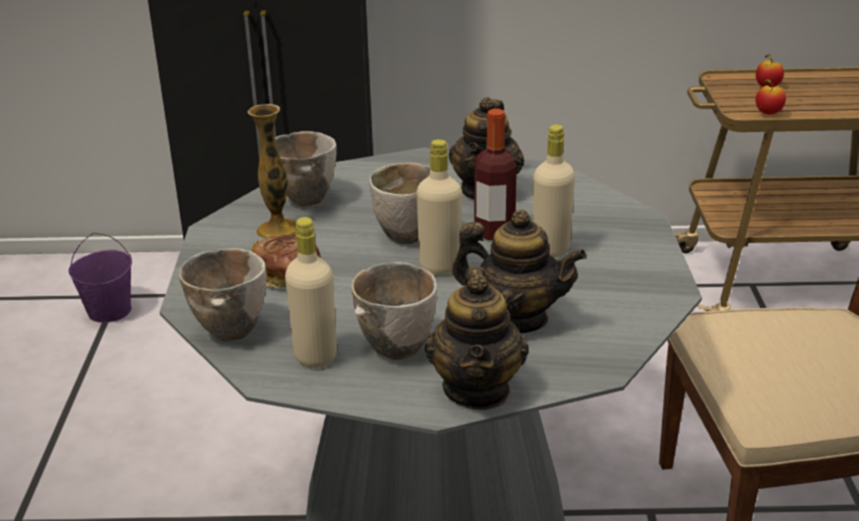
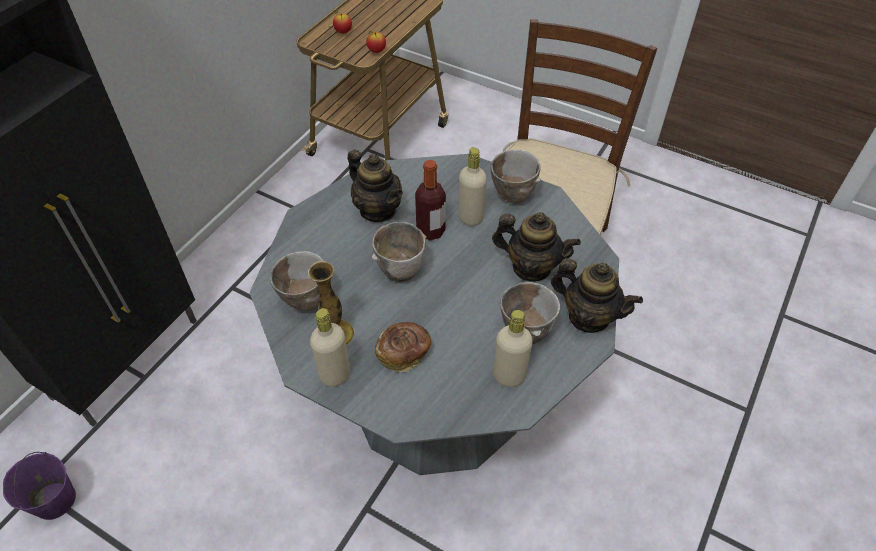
camera: 60 degrees left, 20 degrees up
bowl [179,248,267,341] -> bowl moved to [490,150,541,204]
beige bottle [416,139,462,275] -> beige bottle moved to [310,308,350,387]
teapot [452,209,587,333] -> teapot turned 60 degrees clockwise [492,212,581,282]

